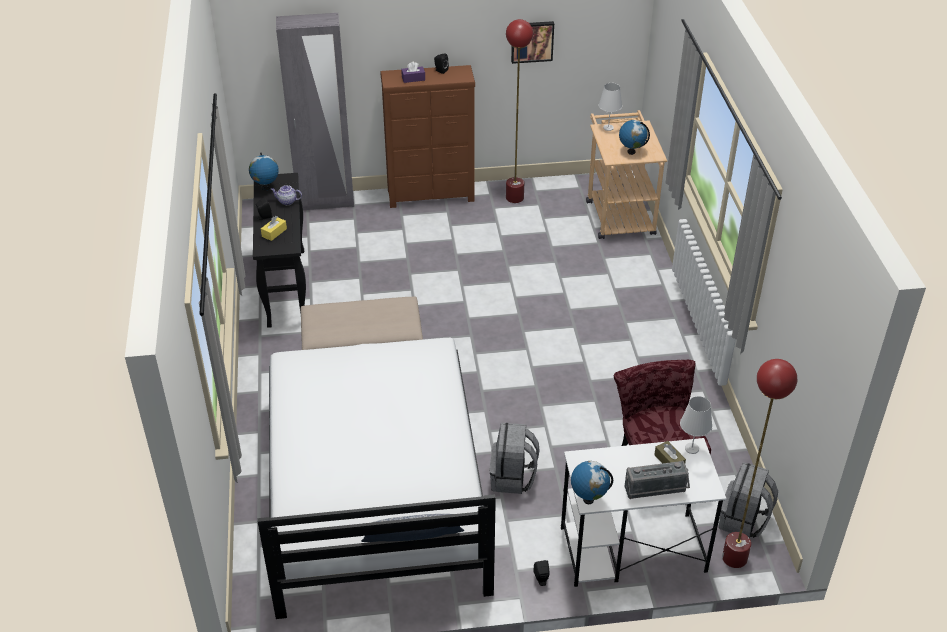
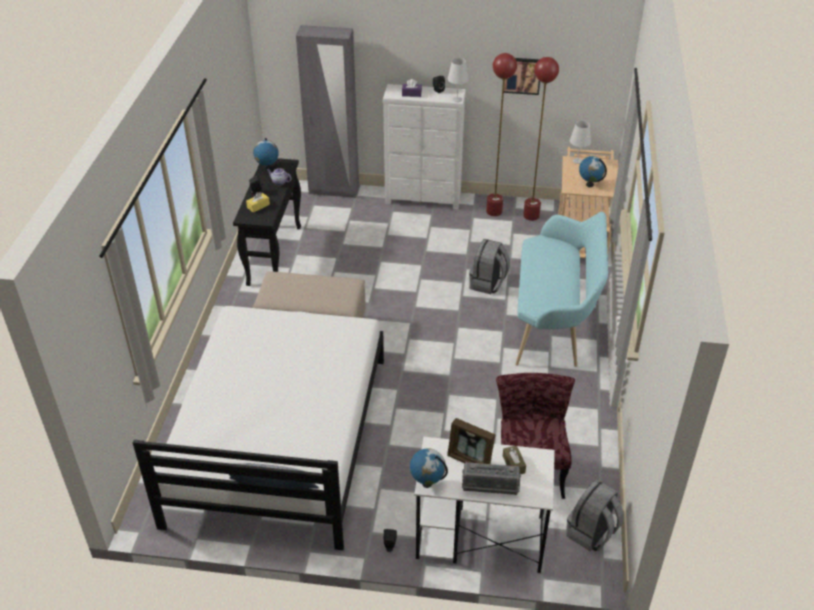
camera: 15 degrees right, 0 degrees up
brown dresser [380,65,475,208] -> white dresser [383,84,466,209]
grey backpack [490,423,539,494] -> grey backpack moved to [469,239,510,294]
white table lamp [680,396,713,454] -> white table lamp moved to [448,58,469,102]
red floor lamp [722,359,797,568] -> red floor lamp moved to [523,57,559,221]
none -> picture frame [447,418,495,464]
none -> turquoise bench [515,212,608,367]

